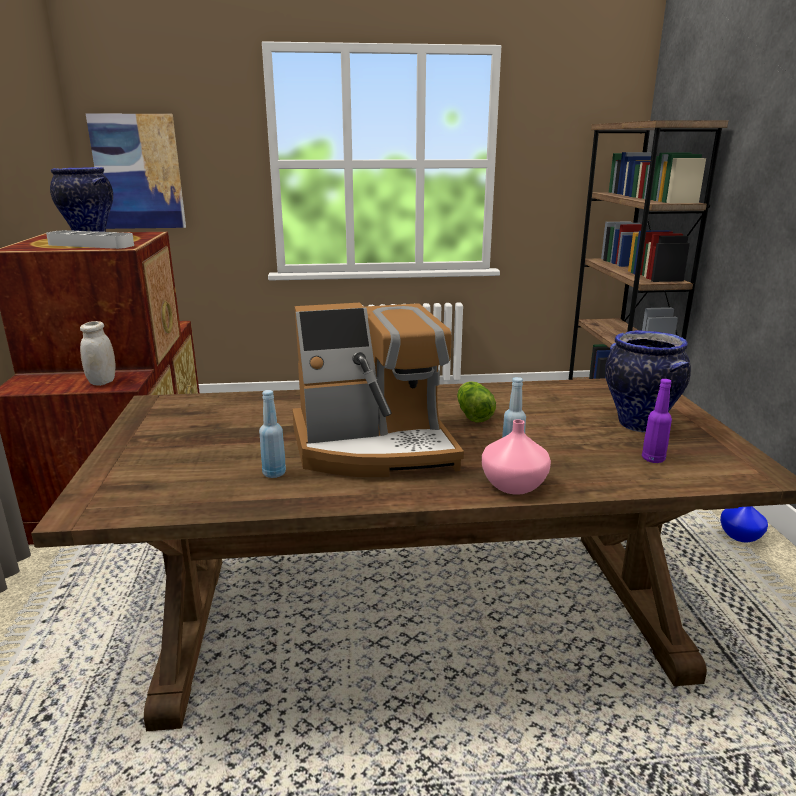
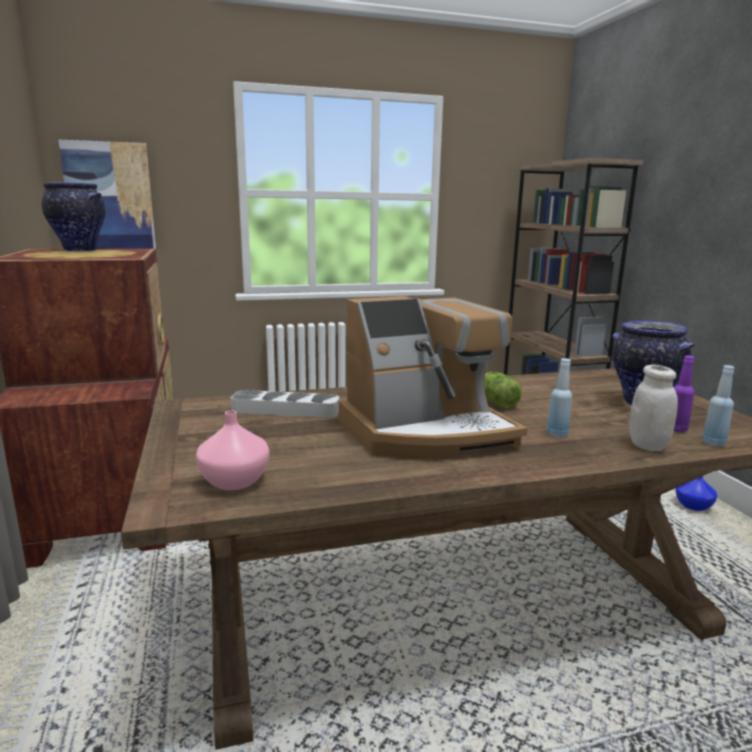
camera: 10 degrees left, 5 degrees down
grey tray [46,230,134,249] -> grey tray moved to [231,390,340,418]
white jar [80,321,115,386] -> white jar moved to [629,365,678,451]
blue bottle [259,390,286,478] -> blue bottle moved to [702,365,735,446]
pink vase [482,419,551,495] -> pink vase moved to [196,411,270,490]

